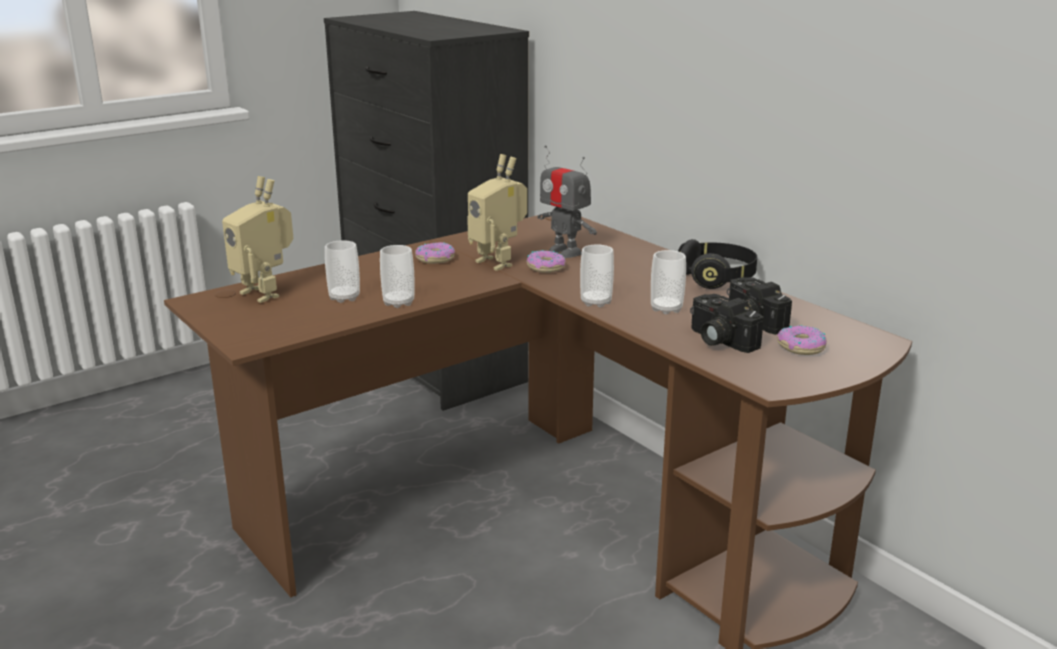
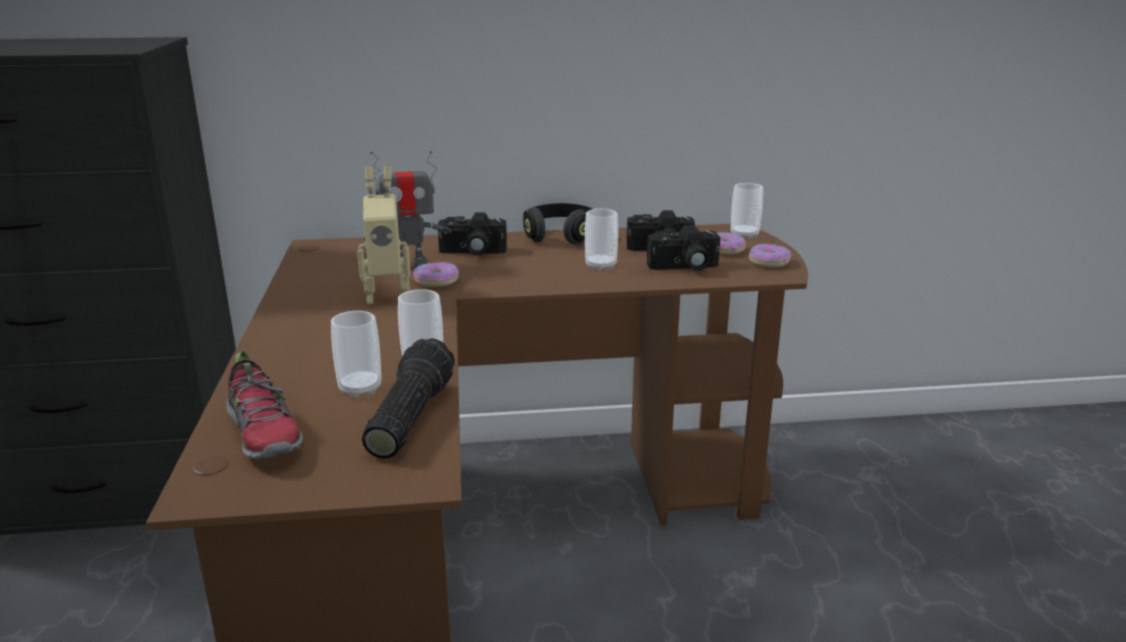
camera: 60 degrees left, 0 degrees up
toy robot [222,176,294,303] -> shoe [227,351,303,460]
donut [415,242,455,264] -> donut moved to [749,244,792,268]
cup [580,244,614,307] -> cup moved to [731,183,763,239]
none -> flashlight [362,338,455,459]
none -> camera [438,212,507,256]

